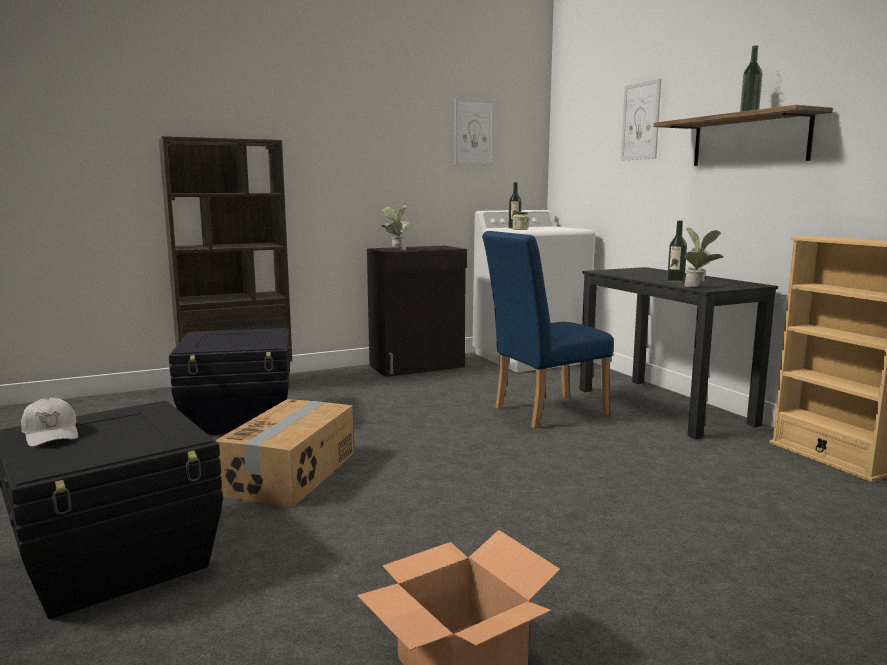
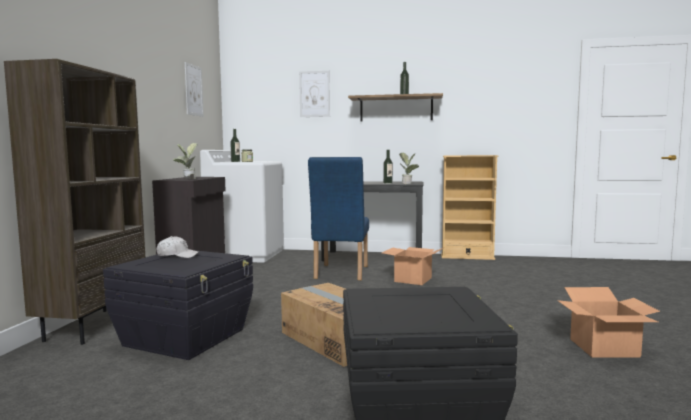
camera: 55 degrees left, 5 degrees down
white cap [21,397,78,447] -> white cap moved to [156,236,199,258]
none -> cardboard box [382,247,443,285]

